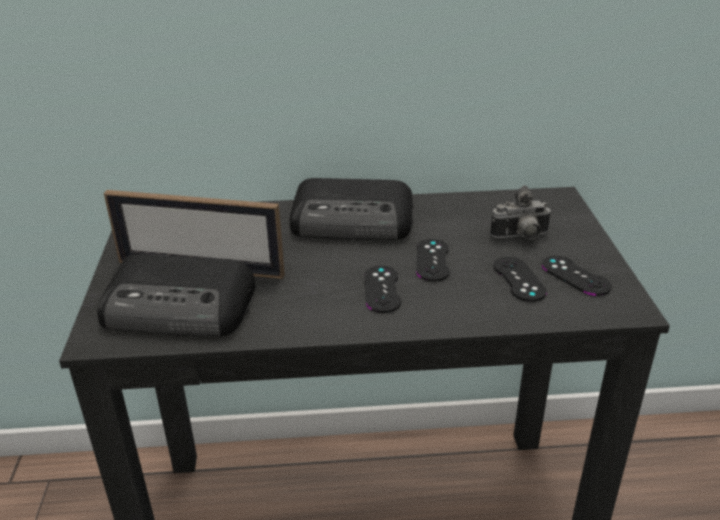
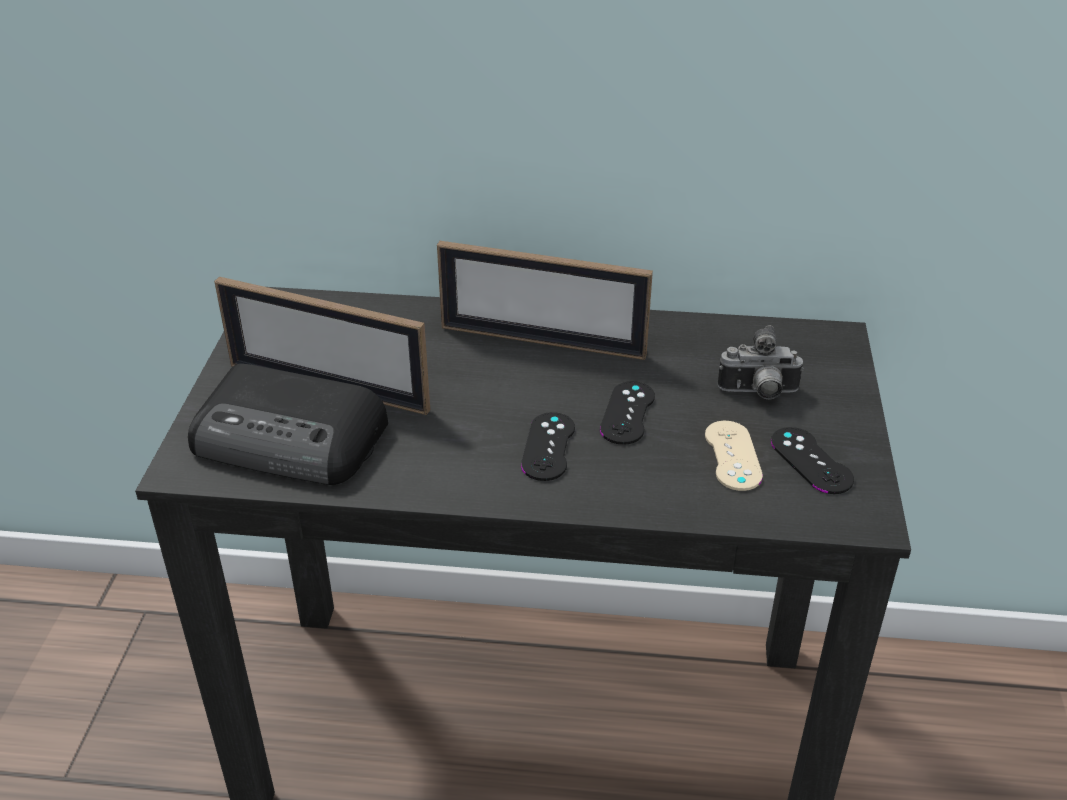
camera: 10 degrees right, 5 degrees up
radio [290,178,413,240] -> picture frame [437,241,653,360]
black game controller [494,257,547,302] -> beige game controller [705,421,763,491]

